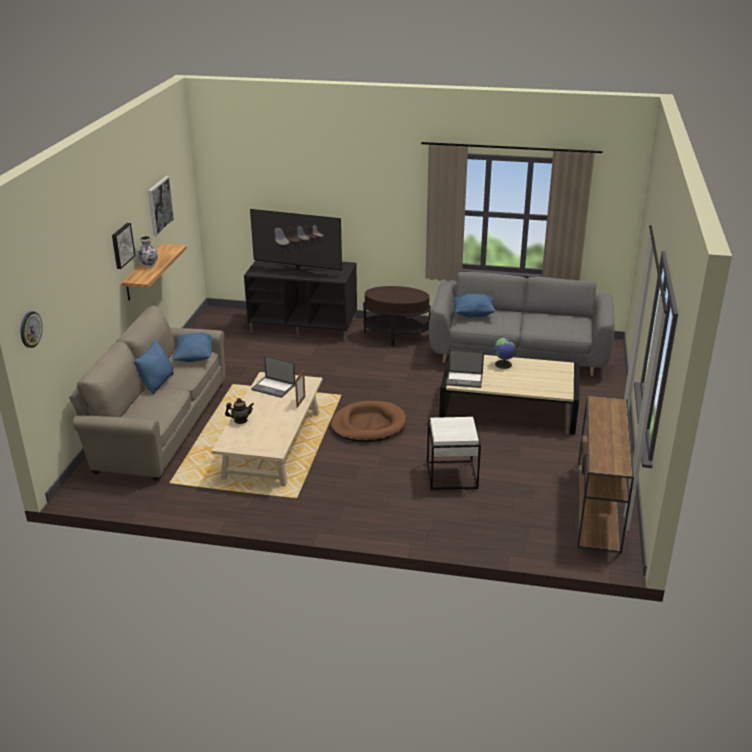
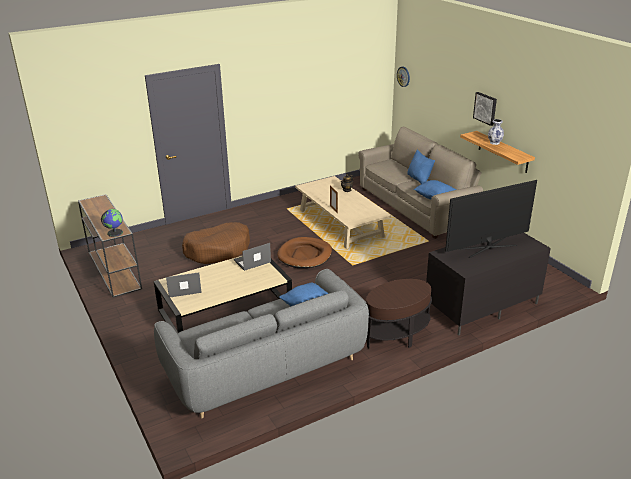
camera: 140 degrees right, 0 degrees up
picture [148,176,175,237] -> none
laptop [251,355,295,398] -> laptop moved to [166,272,202,298]
white side table [427,417,481,490] -> brown dog bed [182,222,250,264]
globe [494,338,517,369] -> globe moved to [101,209,123,237]

